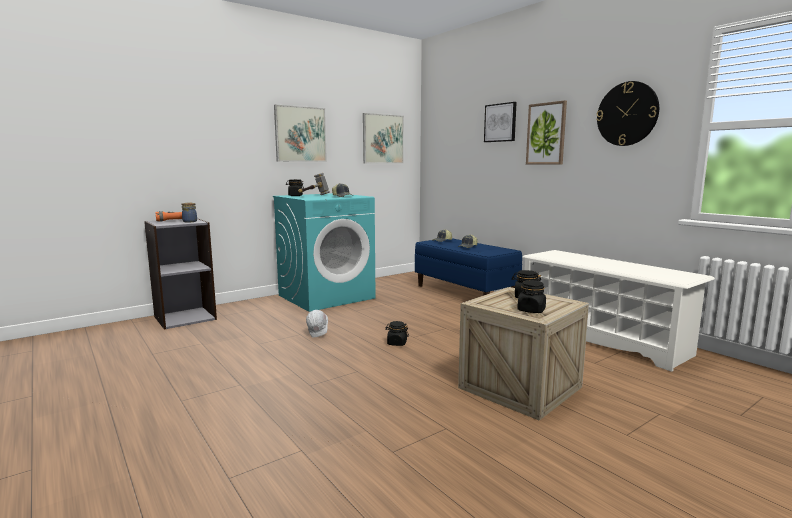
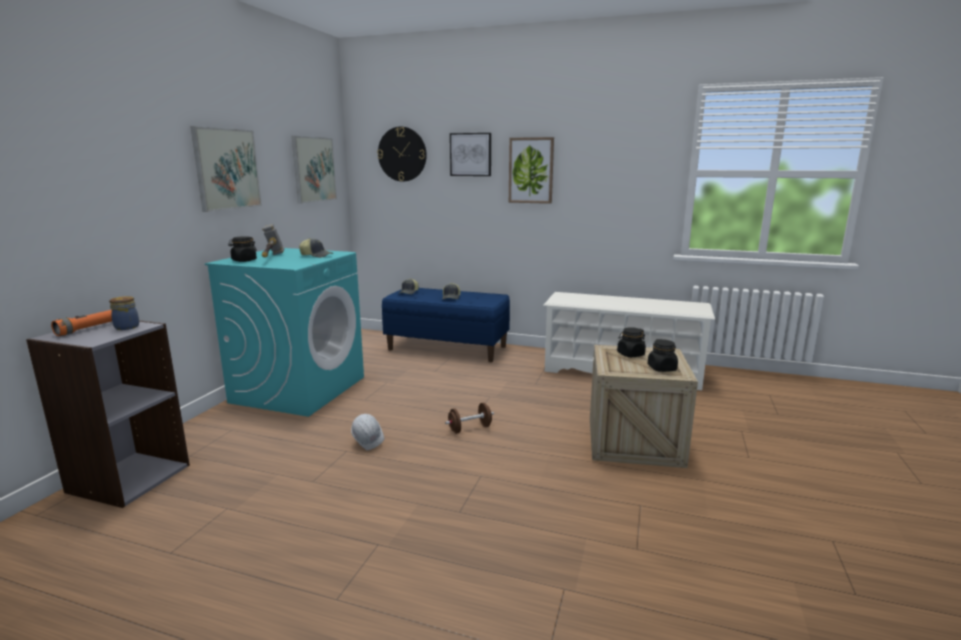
camera: 35 degrees left, 5 degrees up
black jar [385,321,409,346] -> brown dumbbell [445,403,494,434]
wall clock [596,81,659,146] -> wall clock moved to [377,127,427,182]

